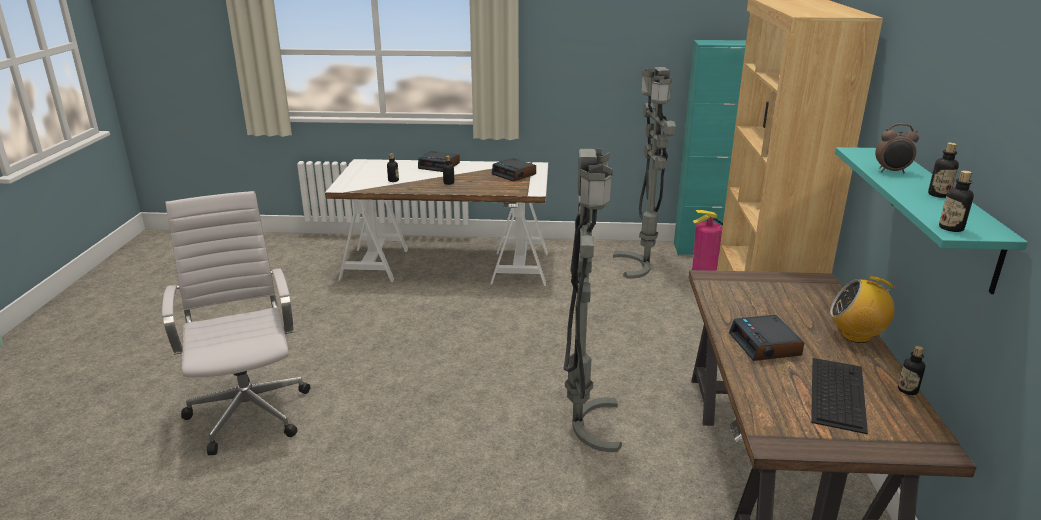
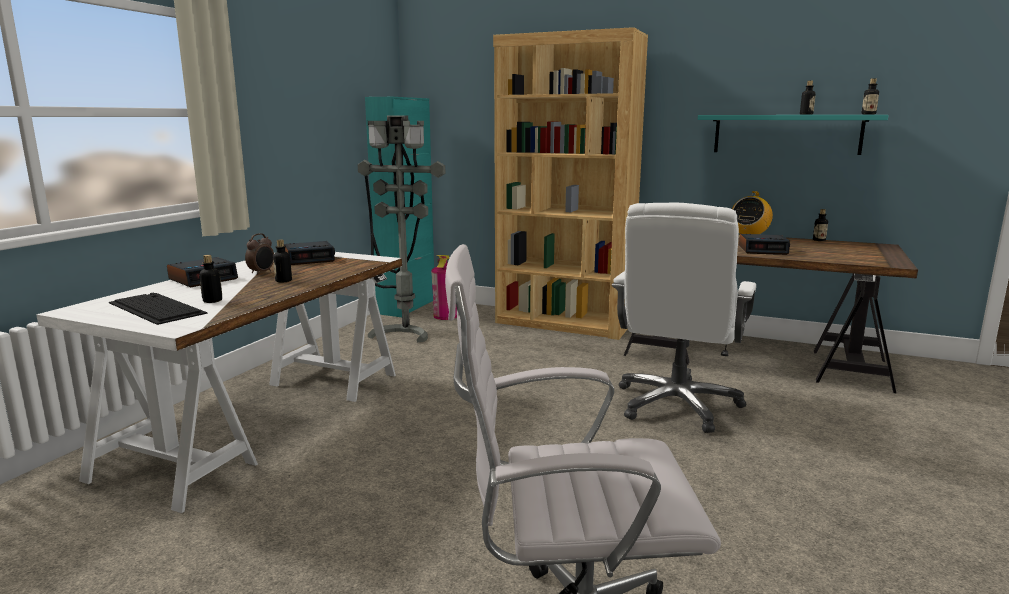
camera: 70 degrees left, 10 degrees down
grey floor lamp [564,148,622,452] -> white office chair [612,203,756,433]
keyboard [811,358,868,434] -> keyboard moved to [109,292,207,325]
alarm clock [875,124,919,173] -> alarm clock moved to [245,233,274,275]

